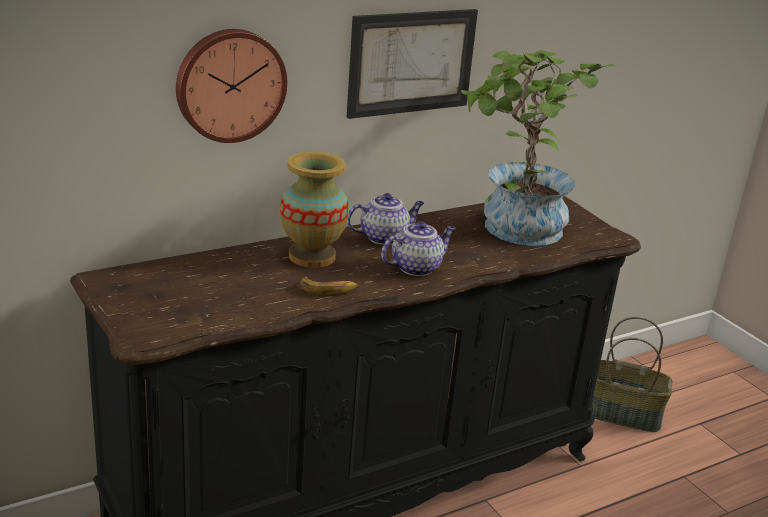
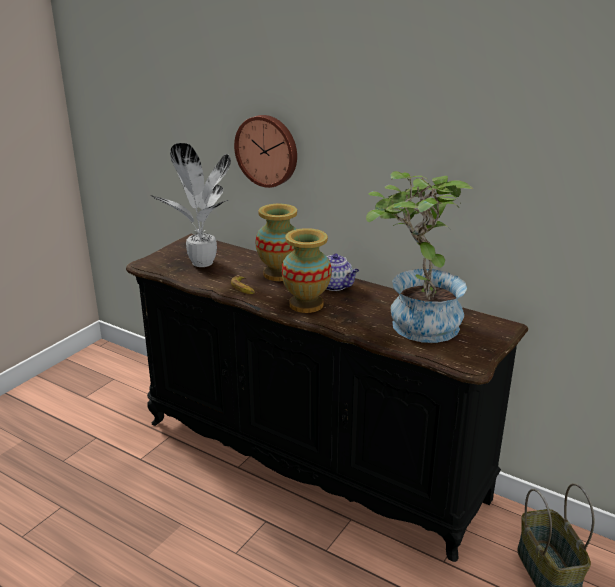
camera: 65 degrees right, 0 degrees up
picture [347,9,478,119] -> none
teapot [381,221,456,276] -> vase [281,228,332,313]
none -> potted plant [151,143,231,267]

